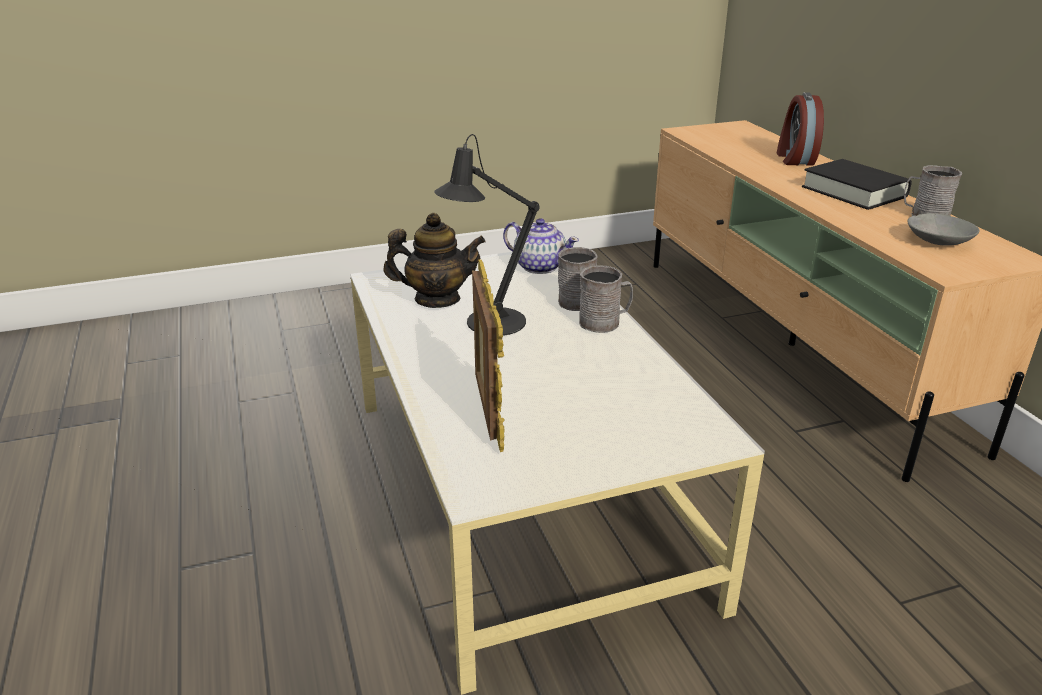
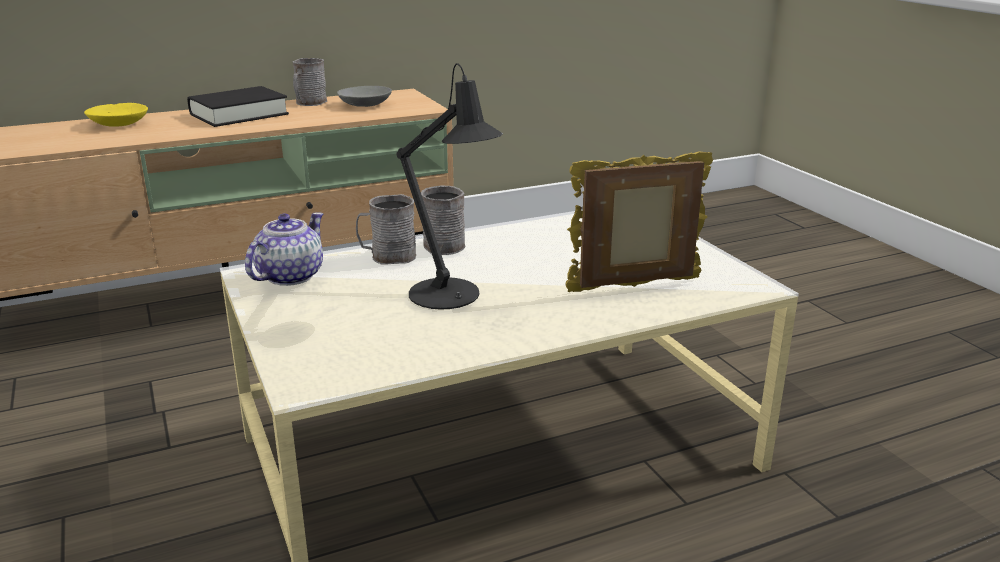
camera: 95 degrees left, 5 degrees down
teapot [384,213,486,308] -> none
alarm clock [777,92,824,166] -> yellow bowl [84,103,148,127]

